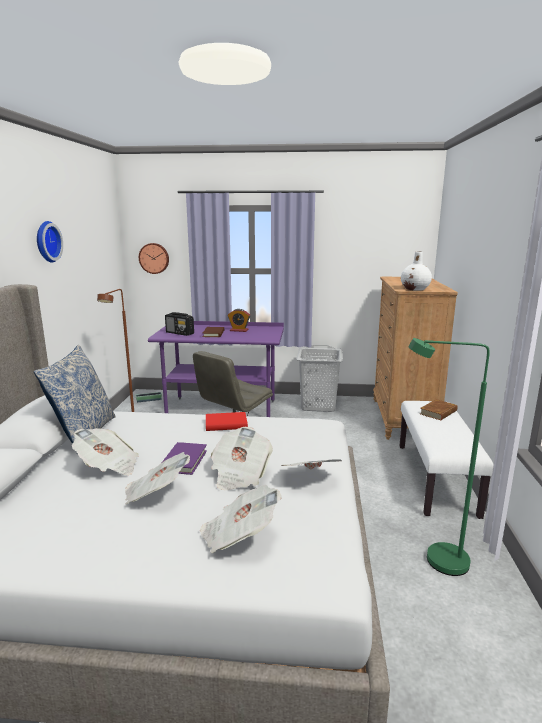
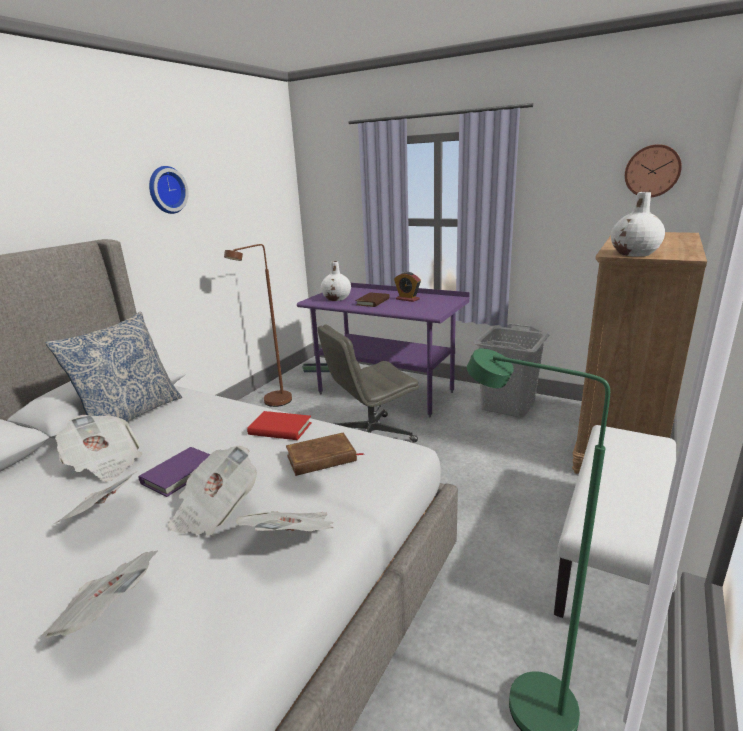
camera: 25 degrees right, 5 degrees up
wall clock [139,243,169,274] -> wall clock moved to [625,144,682,197]
radio [165,312,194,336] -> white vase [321,261,351,301]
brown book [420,399,458,421] -> brown book moved to [286,433,364,476]

